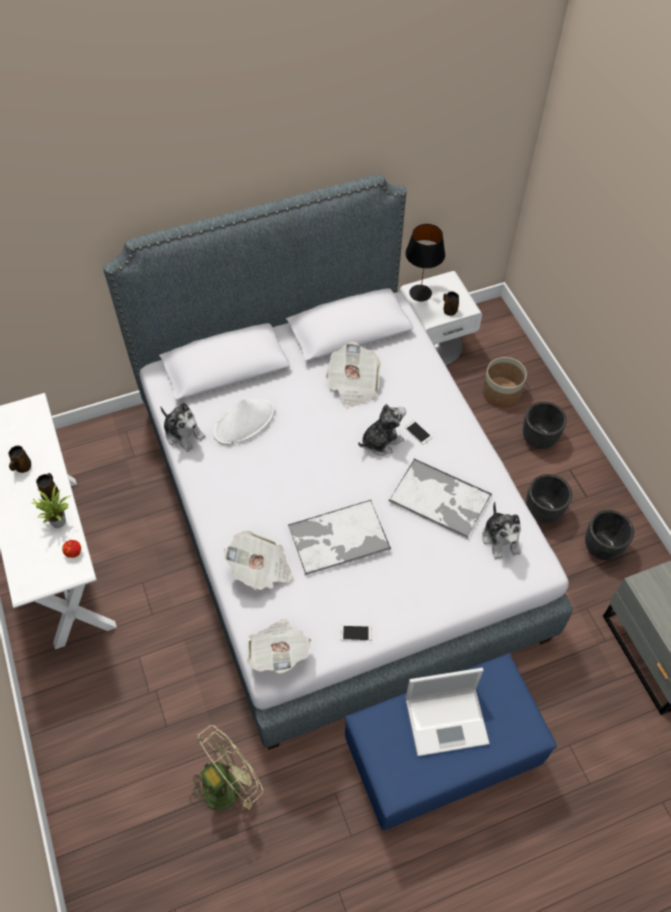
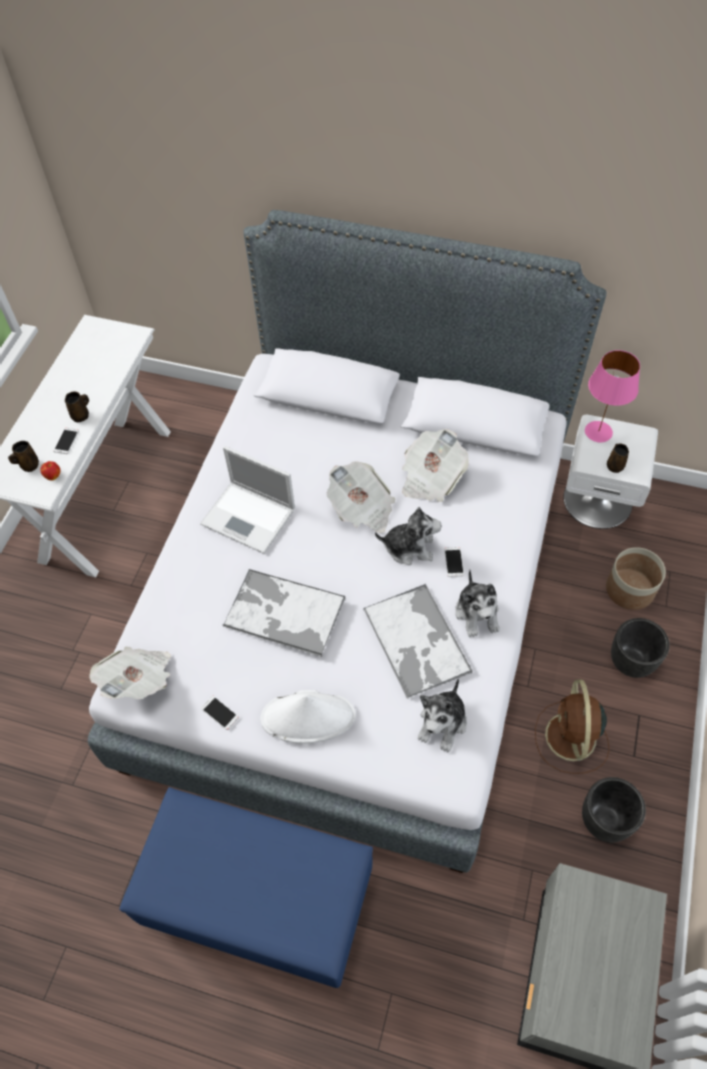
camera: 40 degrees right, 0 degrees up
brown mug [8,446,31,473] -> brown mug moved to [8,441,39,472]
potted plant [32,484,72,528] -> phone [54,428,79,454]
plush toy [161,403,206,452] -> plush toy moved to [455,569,500,638]
green fan [190,725,263,810] -> none
white hat [213,398,275,445] -> white hat moved to [260,690,356,744]
newspaper [224,531,293,591] -> newspaper moved to [327,462,395,533]
black table lamp [405,224,445,301] -> pink table lamp [585,350,640,442]
laptop [406,668,490,756] -> laptop moved to [200,446,295,554]
black planter [526,474,572,524] -> brown fan [535,680,610,774]

